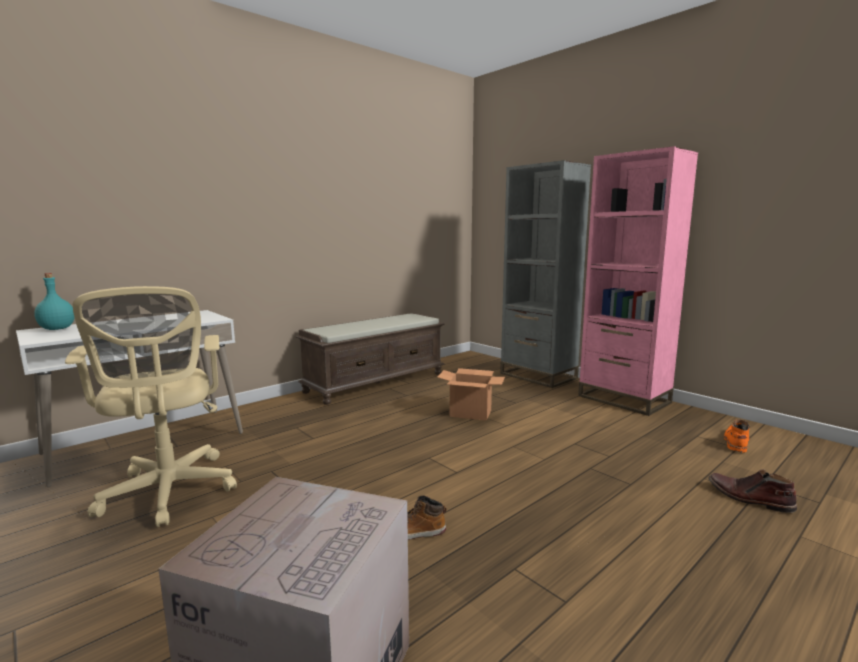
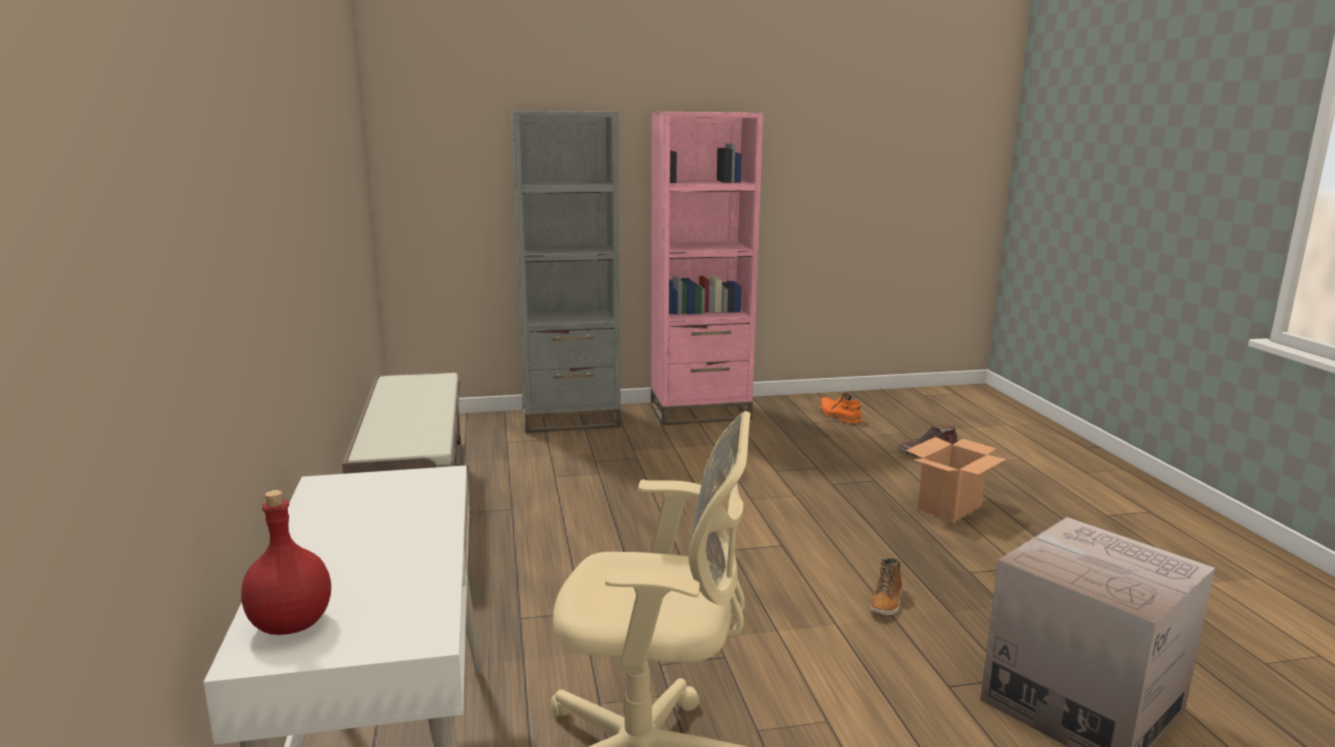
camera: 60 degrees left, 5 degrees up
turquoise bottle [34,273,75,330] -> red bottle [241,490,331,635]
cardboard box [438,368,505,421] -> cardboard box moved to [906,437,1006,522]

